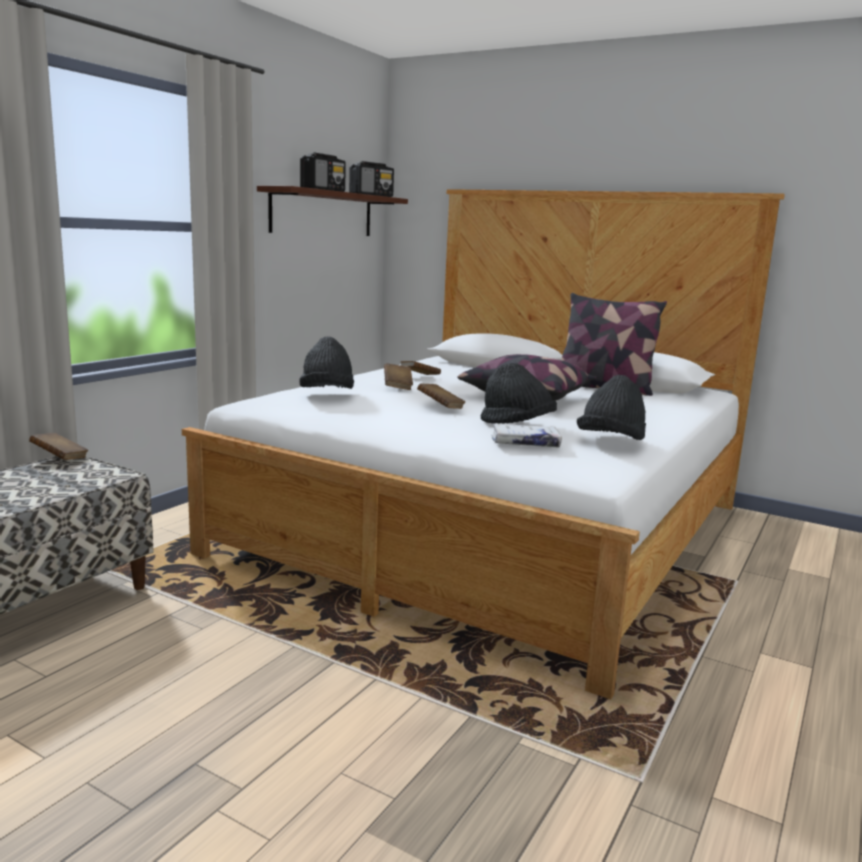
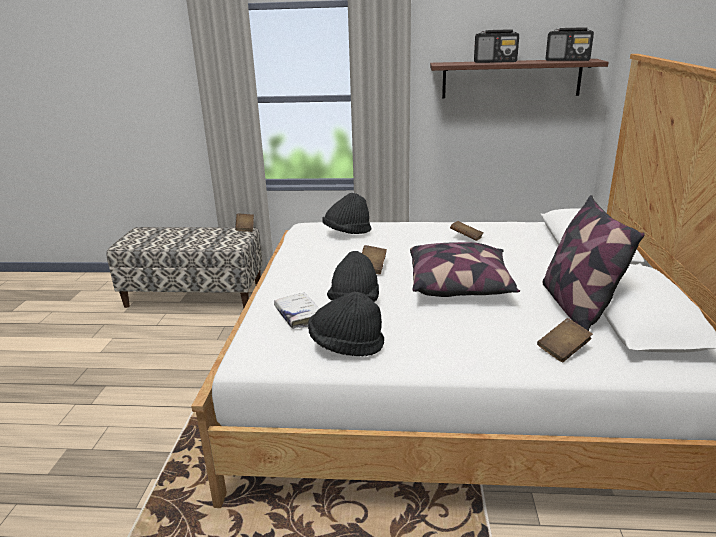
camera: 65 degrees right, 10 degrees up
brown book [384,363,413,390] -> brown book moved to [537,318,593,362]

